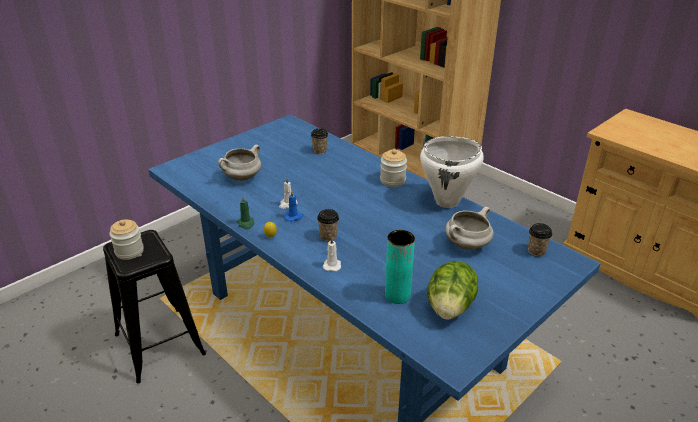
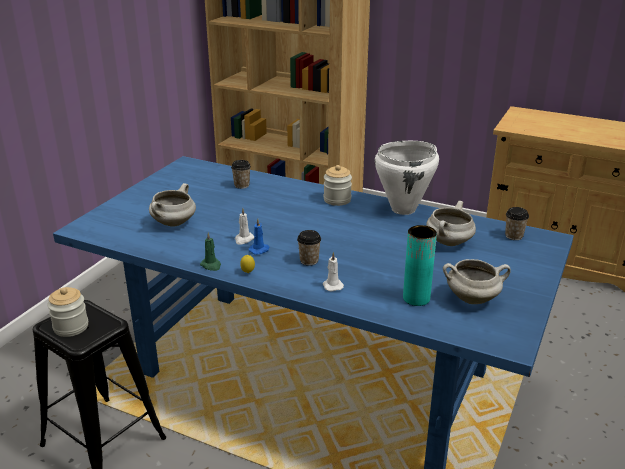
camera: 20 degrees left, 5 degrees down
lettuce [427,261,478,320] -> white cooking pot [443,259,511,304]

